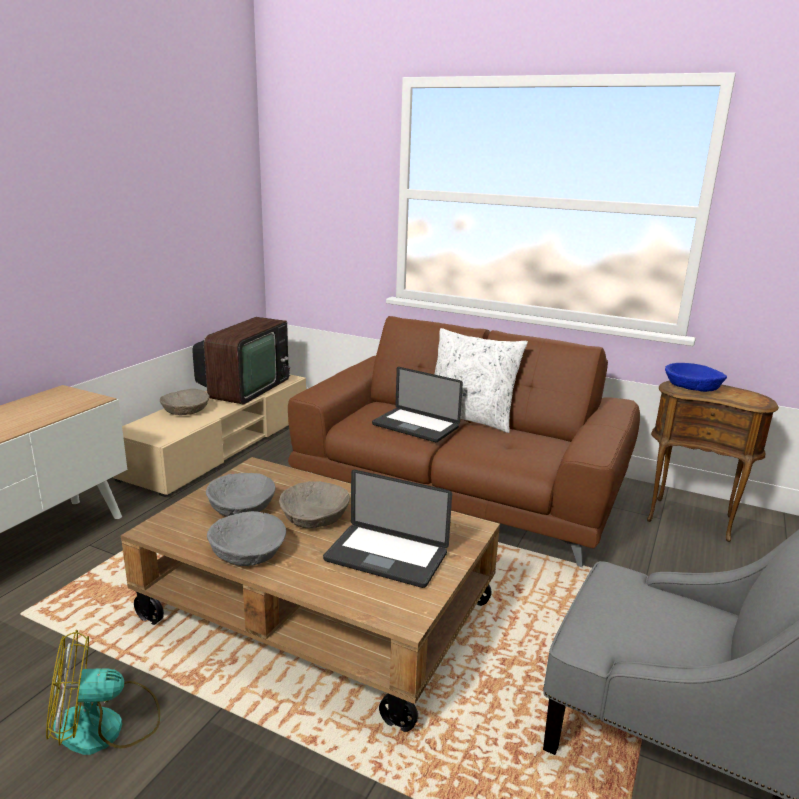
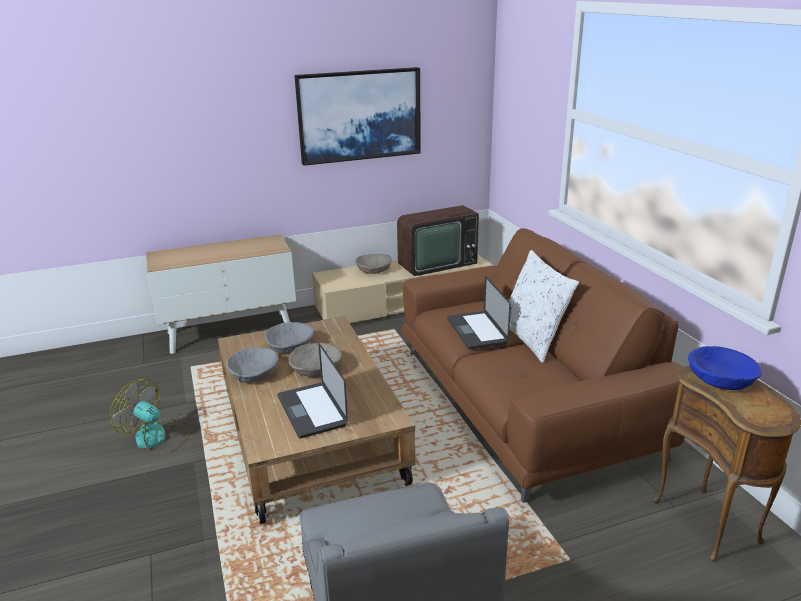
camera: 45 degrees right, 5 degrees up
none -> picture [294,67,421,166]

